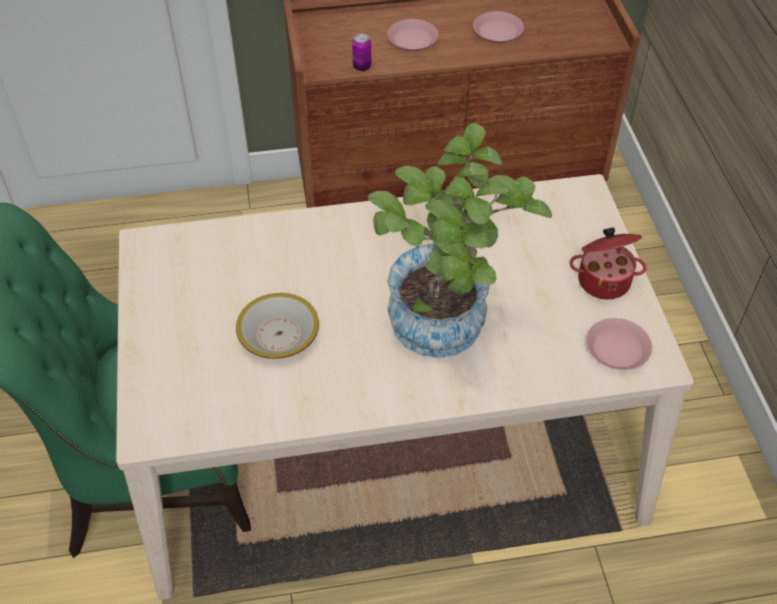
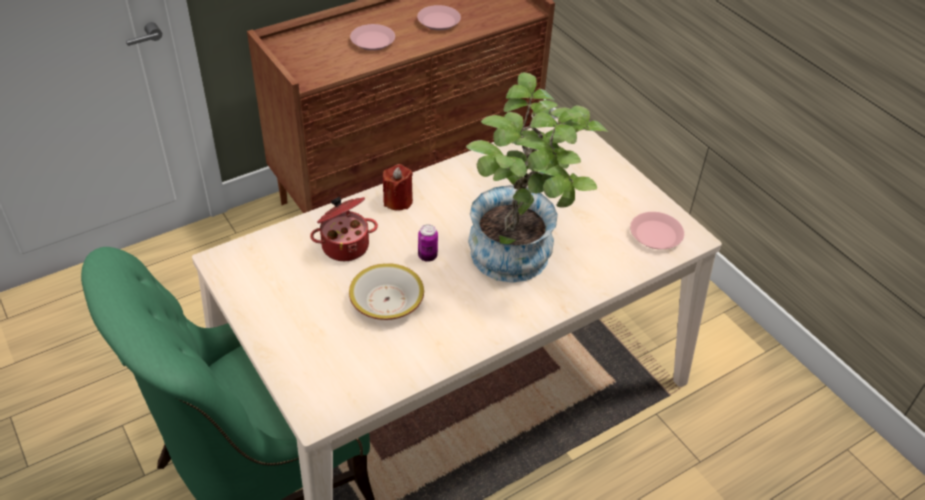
camera: 25 degrees left, 5 degrees down
can [352,33,371,71] -> can moved to [418,224,438,262]
cooking pot [570,228,647,299] -> cooking pot moved to [310,197,378,261]
none -> red candle [383,164,413,211]

